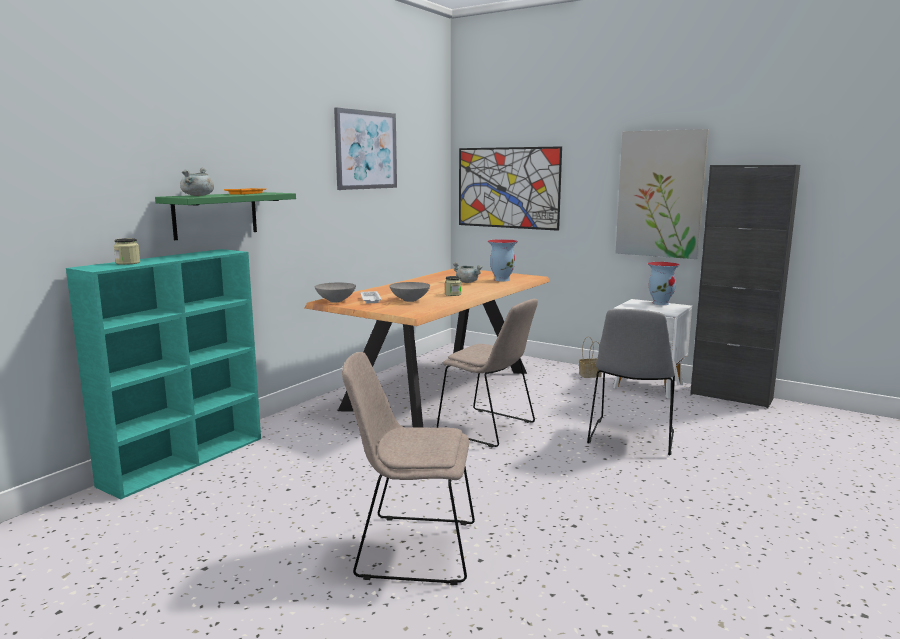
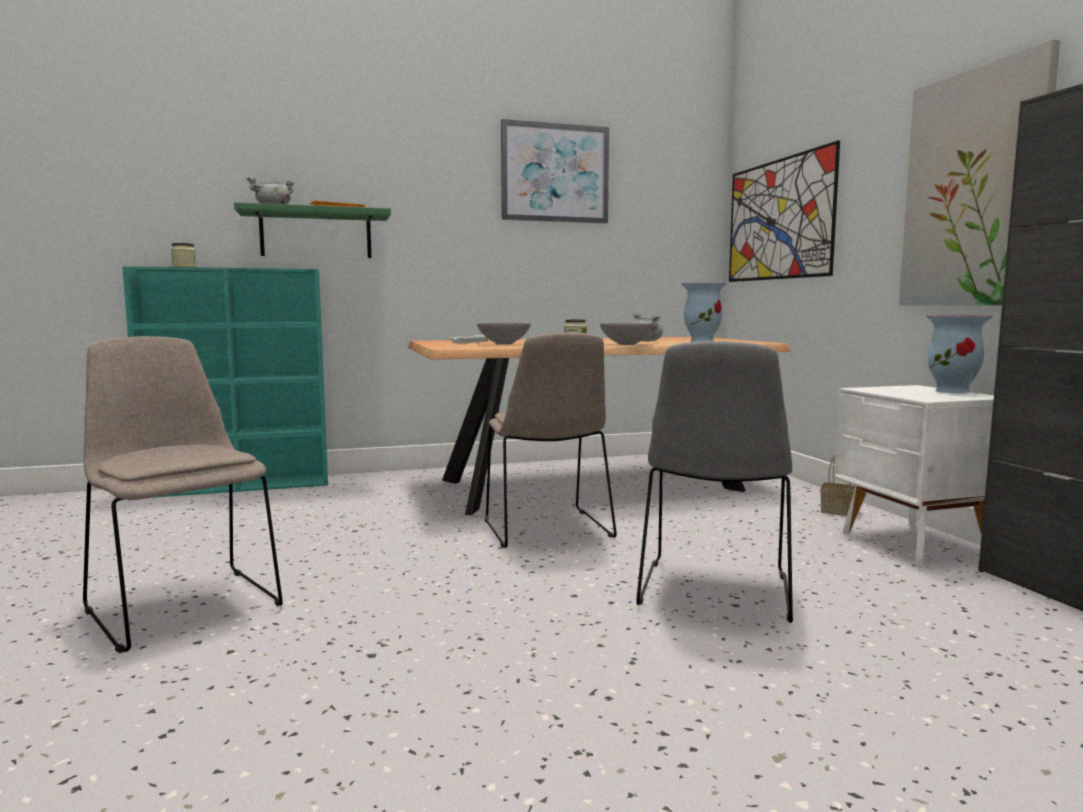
camera: 40 degrees right, 5 degrees down
grey bowl [315,282,356,302] -> grey bowl moved to [600,323,655,345]
grey chair [587,309,676,456] -> grey chair turned 45 degrees counterclockwise [636,341,793,623]

